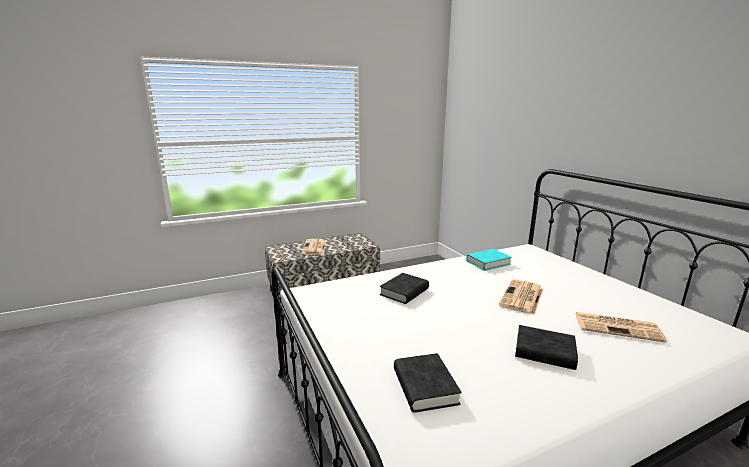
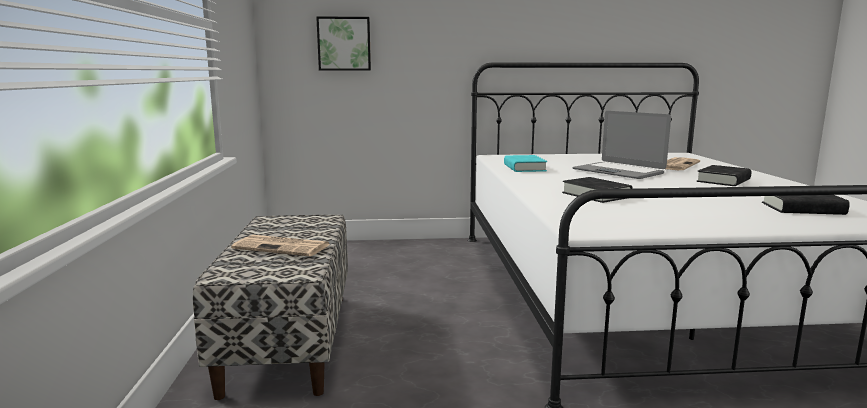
camera: 70 degrees left, 5 degrees down
newspaper [499,279,543,315] -> laptop [572,111,671,179]
none -> picture [316,16,371,71]

